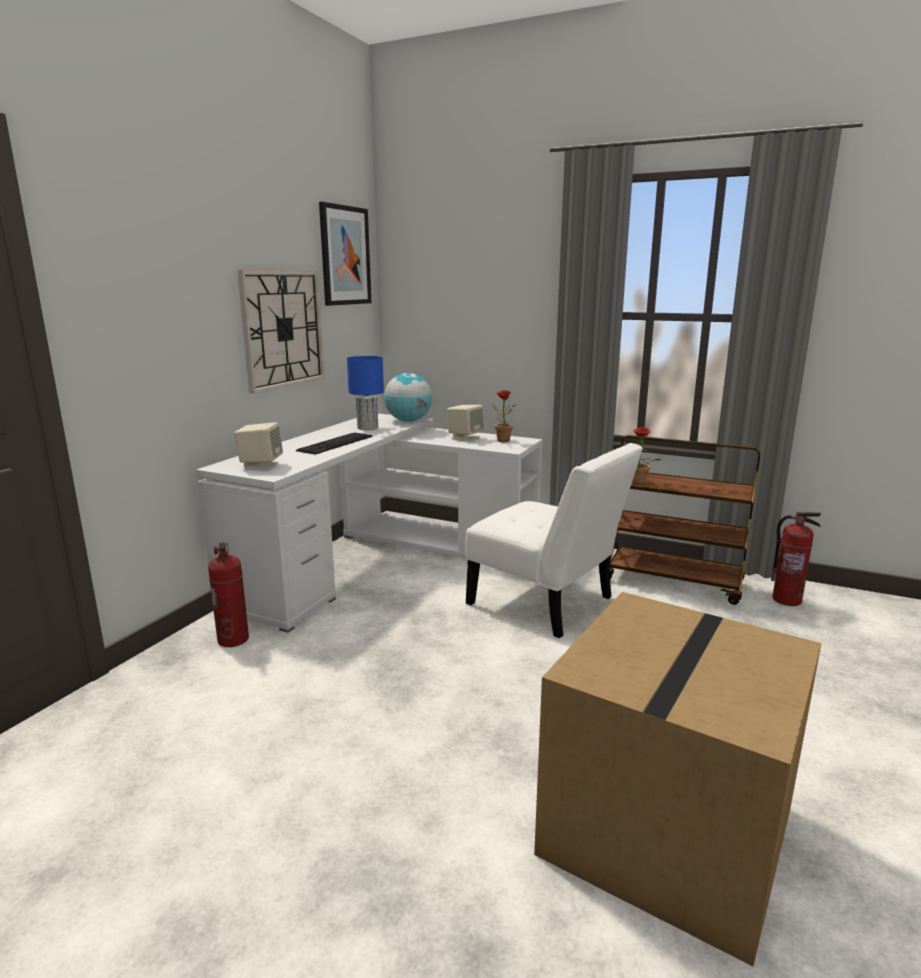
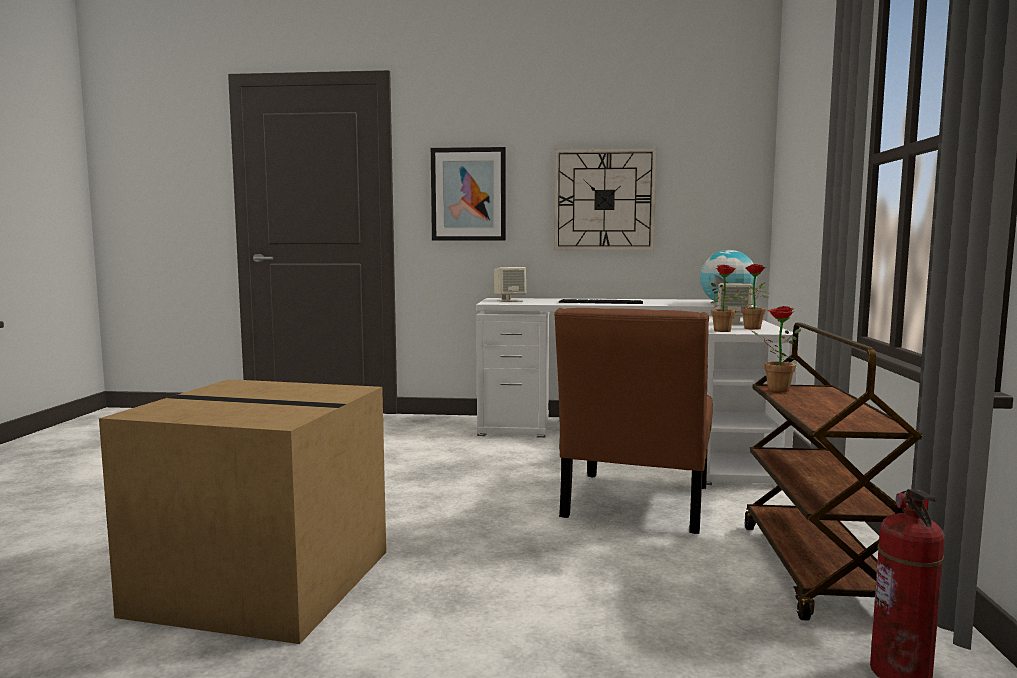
camera: 70 degrees right, 10 degrees down
fire extinguisher [208,542,249,647] -> none
picture [319,202,371,306] -> picture moved to [431,147,506,241]
blue table lamp [347,356,384,430] -> none
white chair [465,443,643,638] -> brown chair [554,308,713,534]
none -> potted plant [711,265,751,332]

